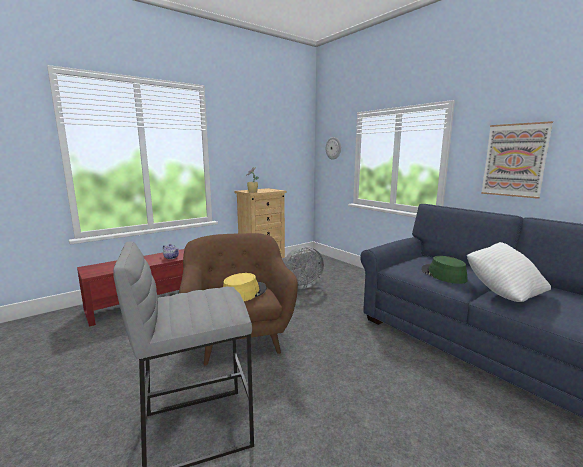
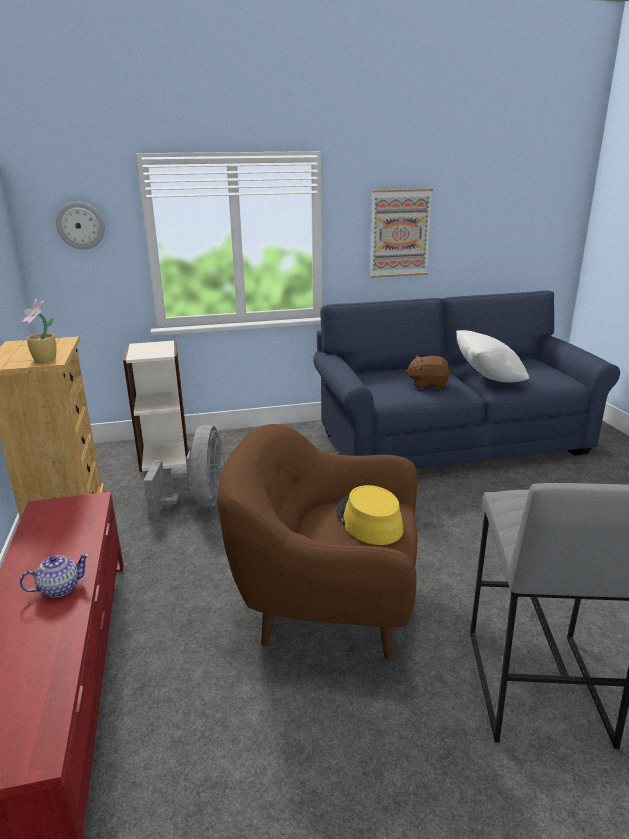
camera: 65 degrees left, 10 degrees up
green hat [422,256,468,284] -> brown plush toy [405,356,451,389]
none -> bookcase [123,340,188,472]

